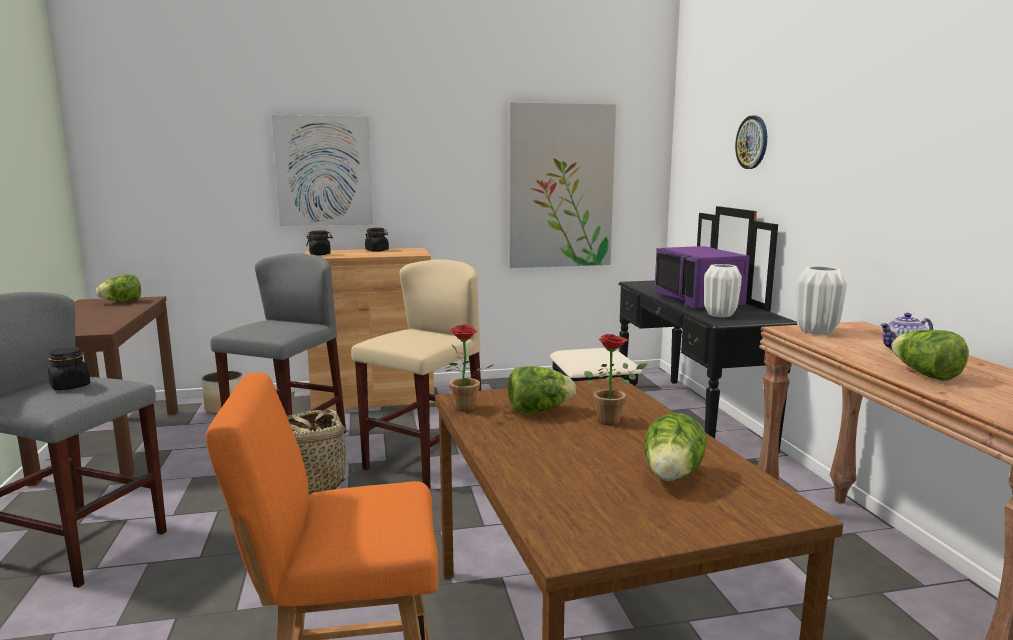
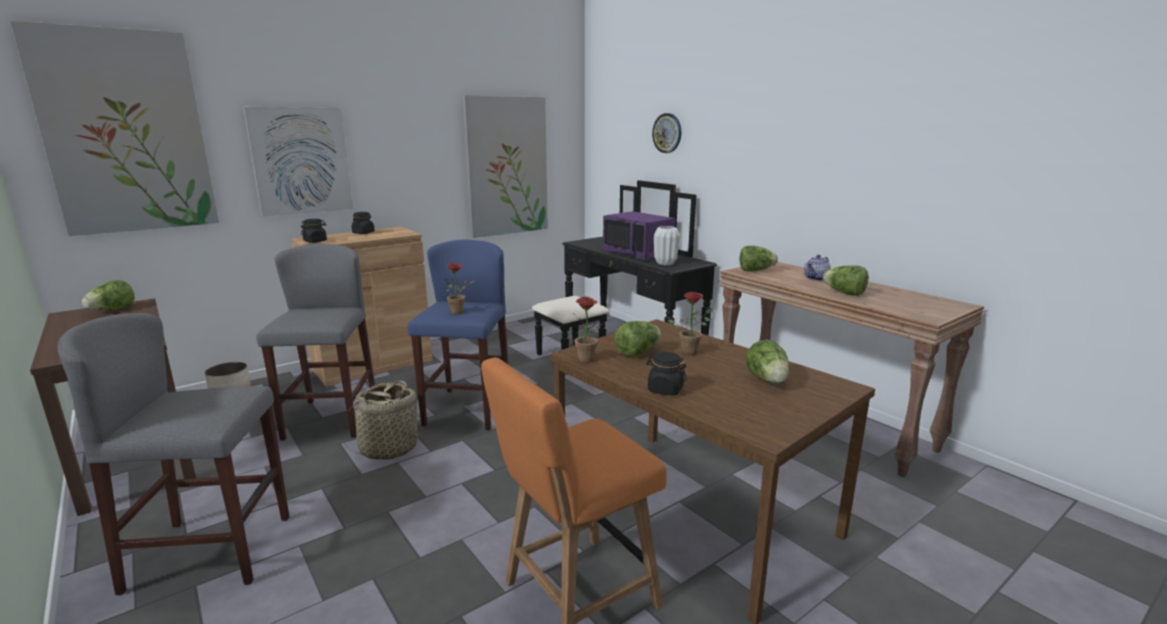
camera: 25 degrees left, 5 degrees up
black jar [48,347,90,390] -> black jar moved to [646,352,687,396]
beige stool [351,259,481,488] -> blue stool [407,240,508,430]
white vase [796,266,847,335] -> lettuce [740,246,778,272]
none -> picture [10,21,219,236]
none -> potted plant [445,263,475,314]

